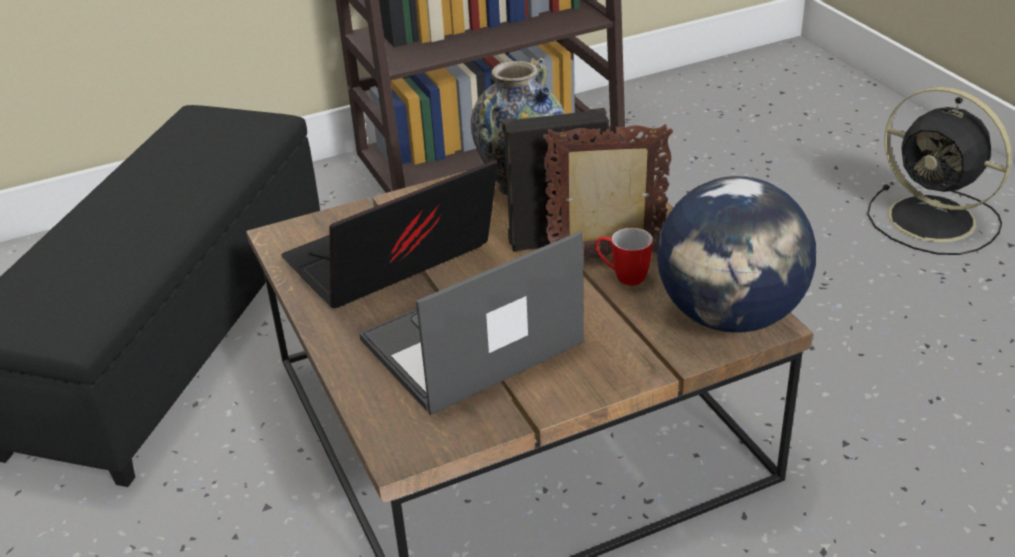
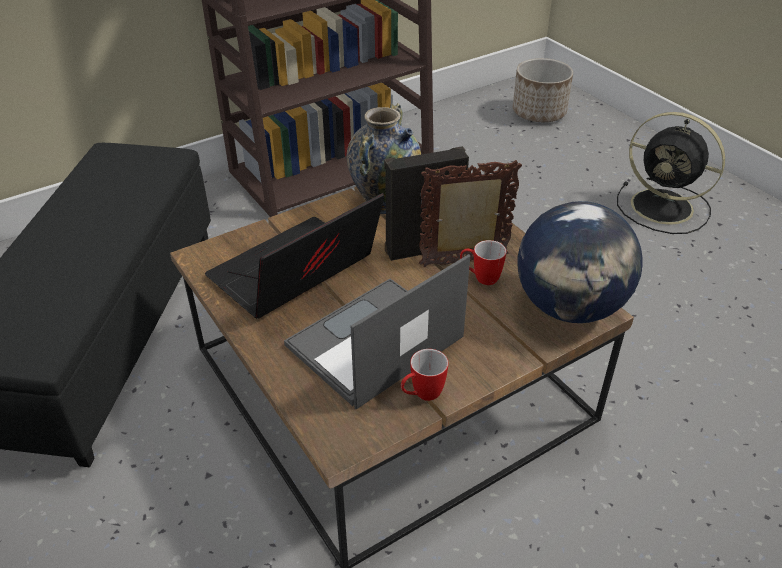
camera: 10 degrees left, 5 degrees up
none -> mug [401,349,448,401]
none -> planter [513,58,573,122]

